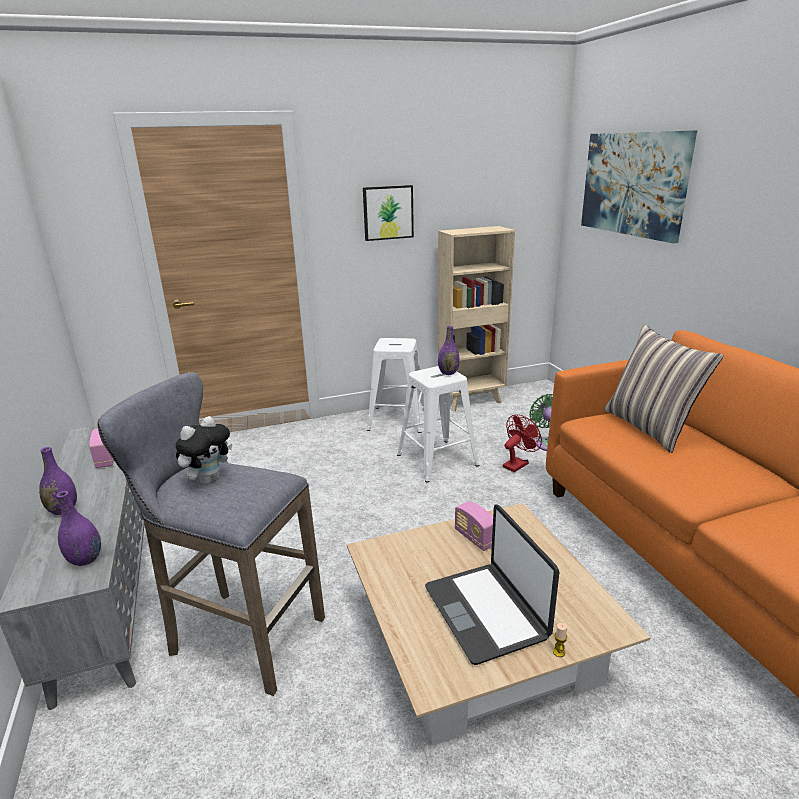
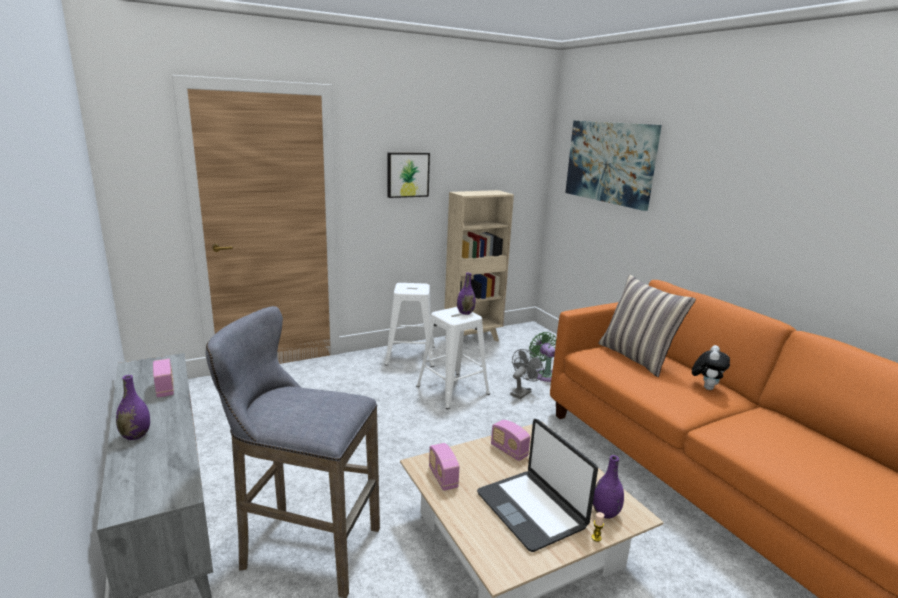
camera: 10 degrees left, 5 degrees down
purple vase [56,491,101,566] -> purple vase moved to [593,455,624,519]
plush toy [175,416,232,484] -> plush toy moved to [692,345,730,390]
red fan [503,414,542,472] -> grey fan [510,349,544,399]
none -> radio [429,443,459,491]

